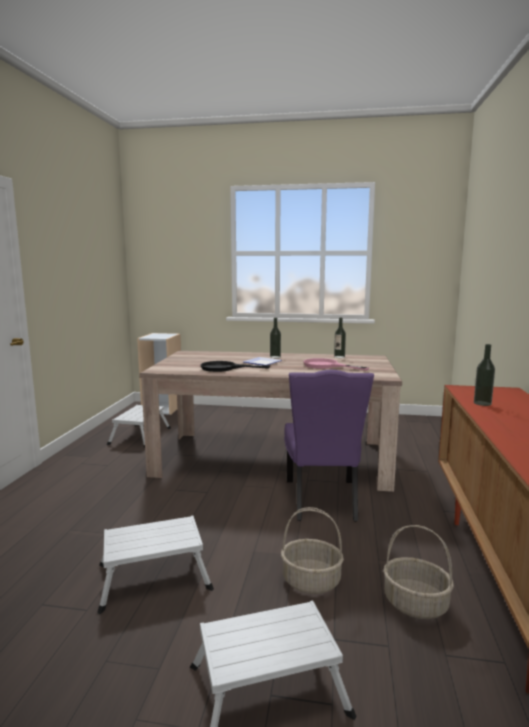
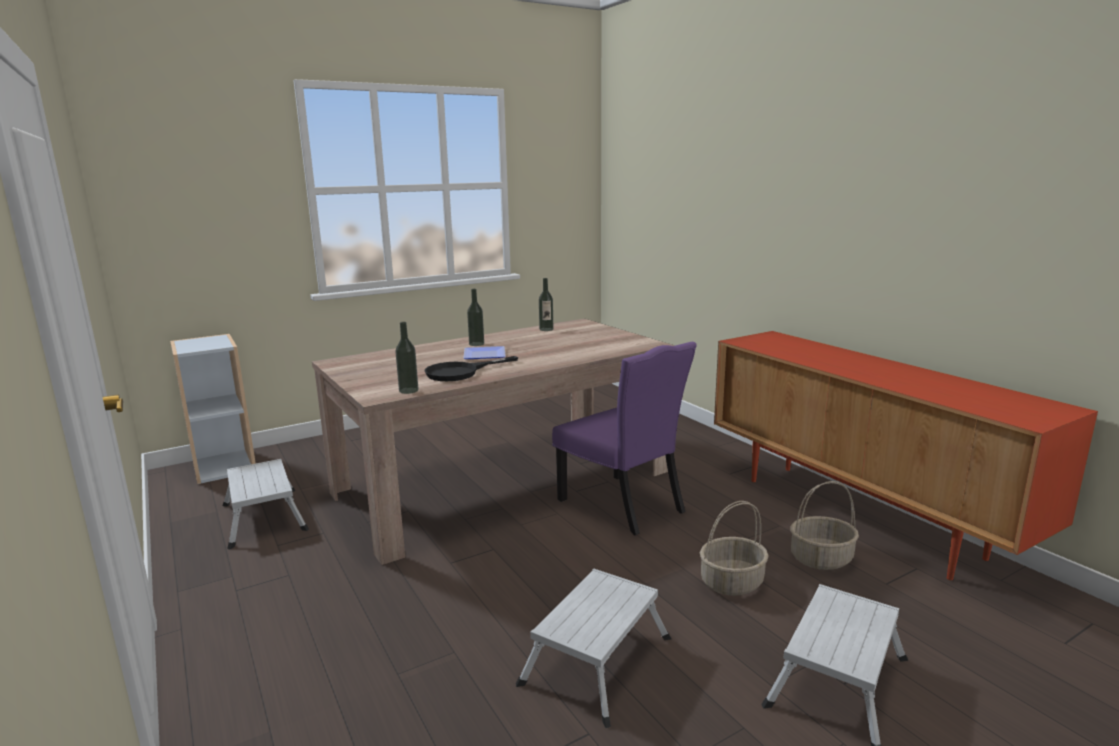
camera: 40 degrees left, 5 degrees up
pink frying pan [303,358,369,371] -> none
bottle [474,344,495,406] -> bottle moved to [395,322,418,394]

